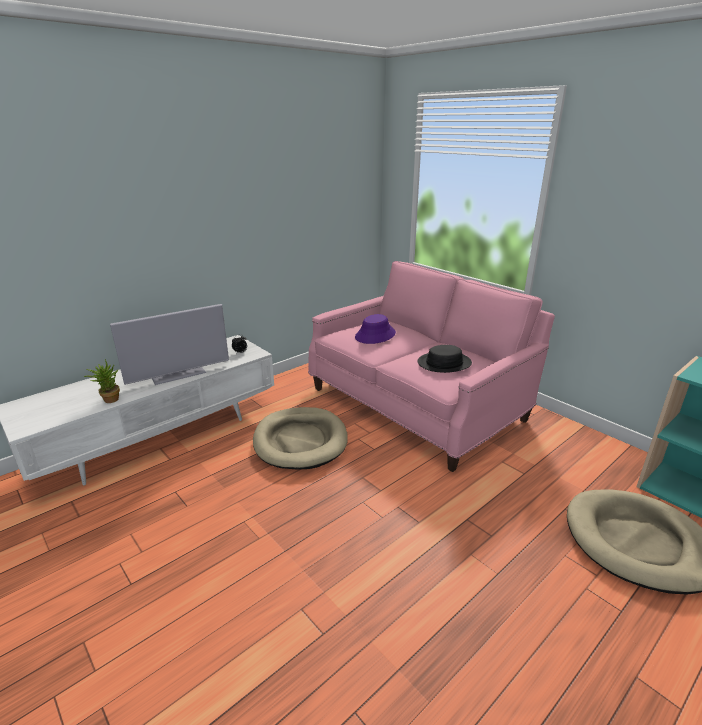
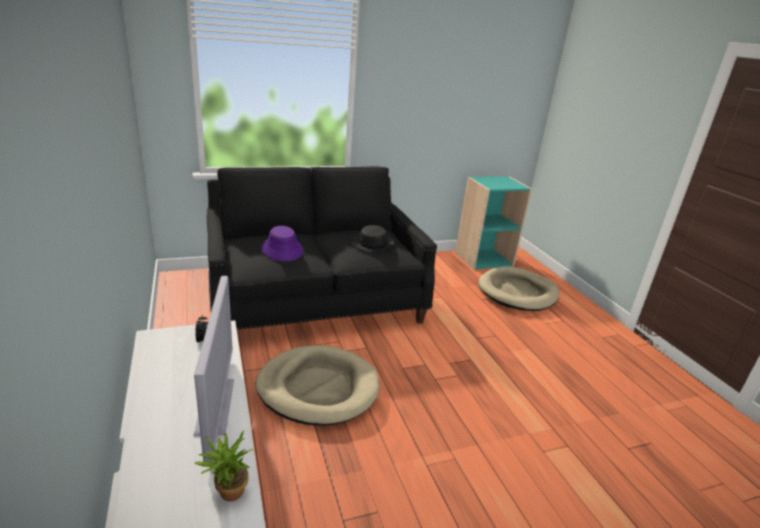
camera: 70 degrees left, 0 degrees up
pink sofa [308,261,555,472] -> black sofa [207,166,437,329]

